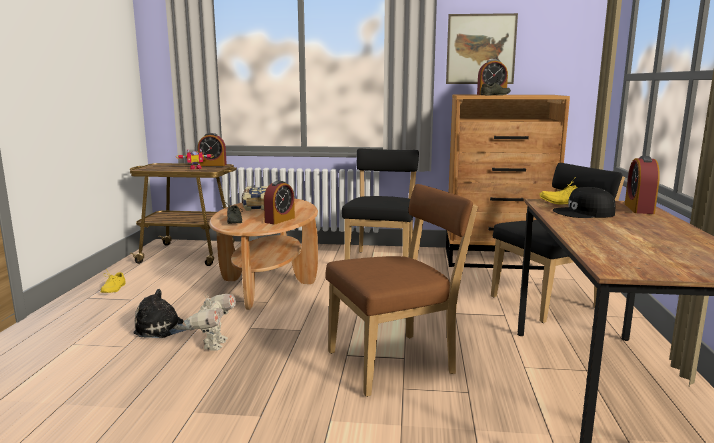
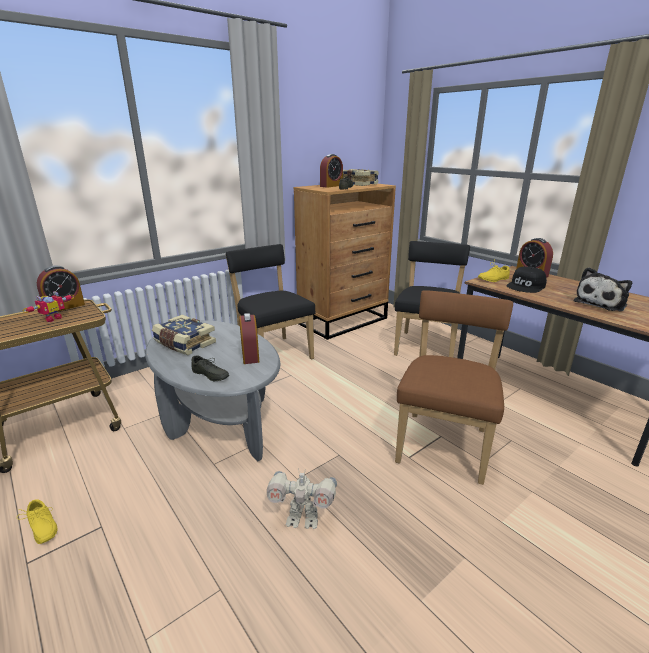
camera: 45 degrees left, 10 degrees up
plush toy [133,289,195,338] -> plush toy moved to [574,267,632,311]
toy robot [184,294,236,351] -> toy robot turned 135 degrees clockwise [267,468,337,529]
brown coffee table [209,198,318,310] -> grey coffee table [145,320,280,461]
picture [446,13,518,84] -> none
none -> book [343,169,379,186]

